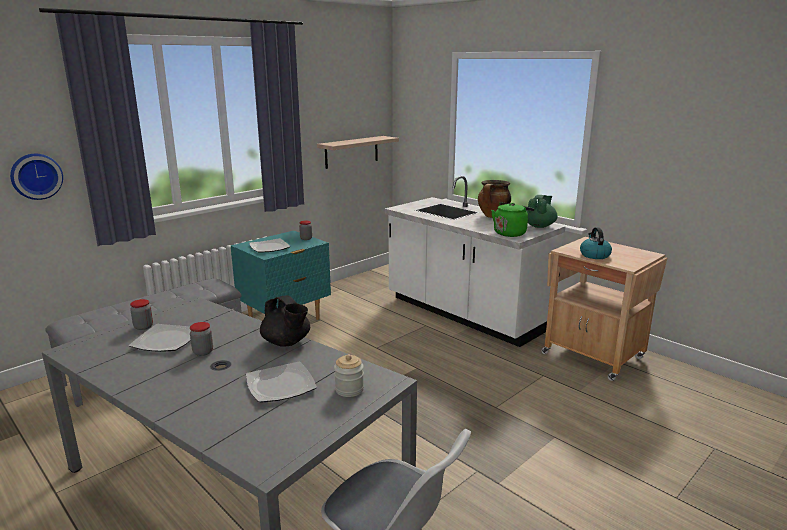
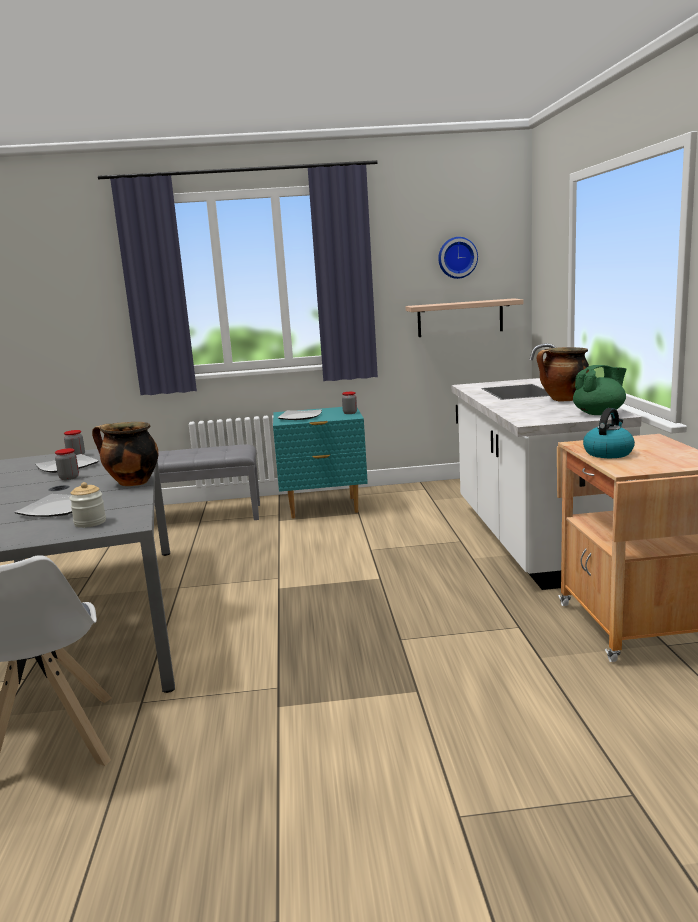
camera: 40 degrees right, 5 degrees down
wall clock [10,154,63,200] -> wall clock moved to [438,237,478,279]
black teapot [260,295,310,347] -> cooking pot [92,422,158,486]
green kettle [491,202,534,237] -> none

